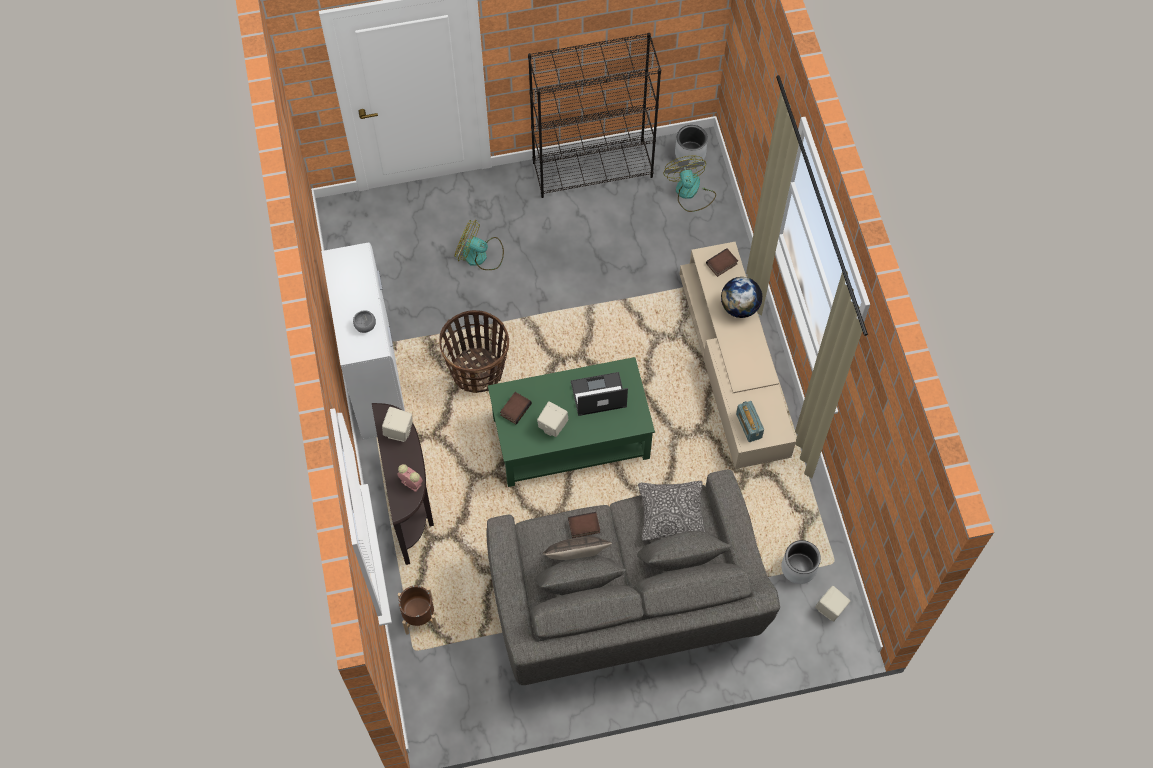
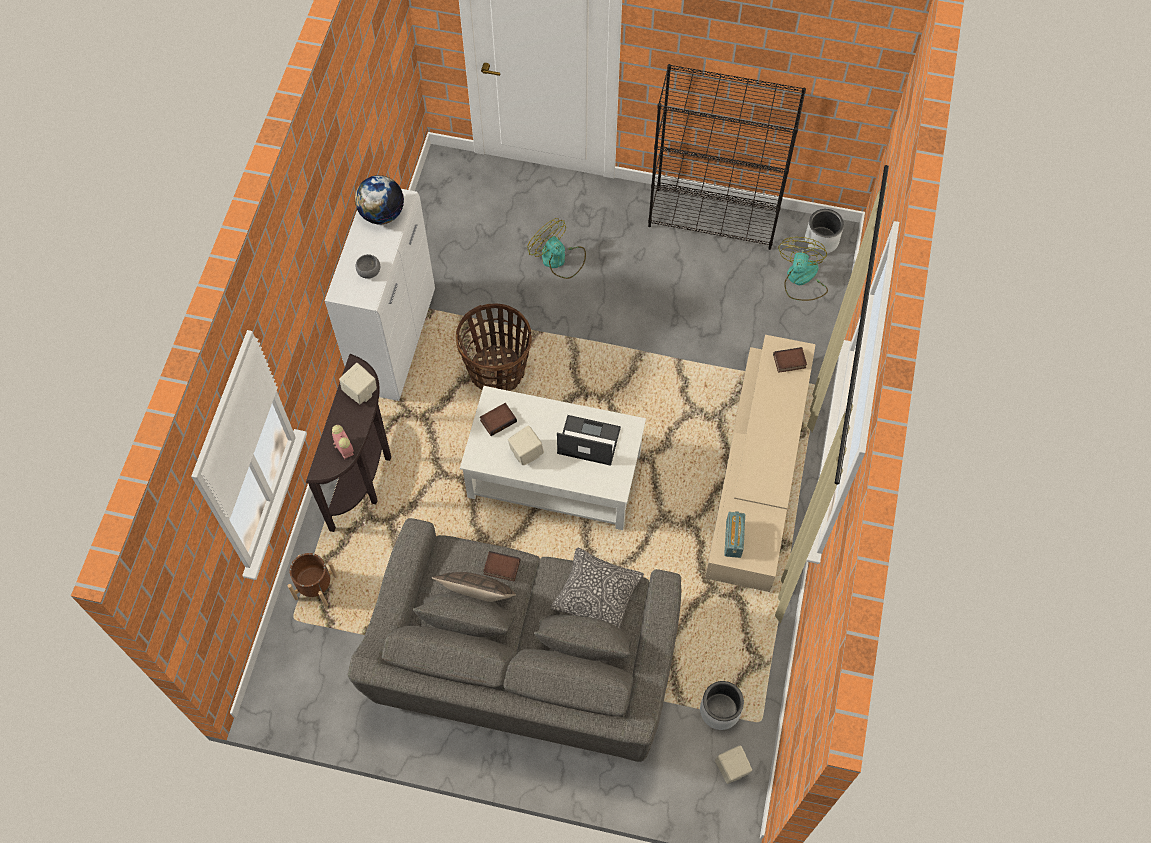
camera: 25 degrees right, 0 degrees up
green coffee table [488,357,655,487] -> white coffee table [460,386,646,530]
globe [721,277,762,318] -> globe moved to [355,175,404,225]

